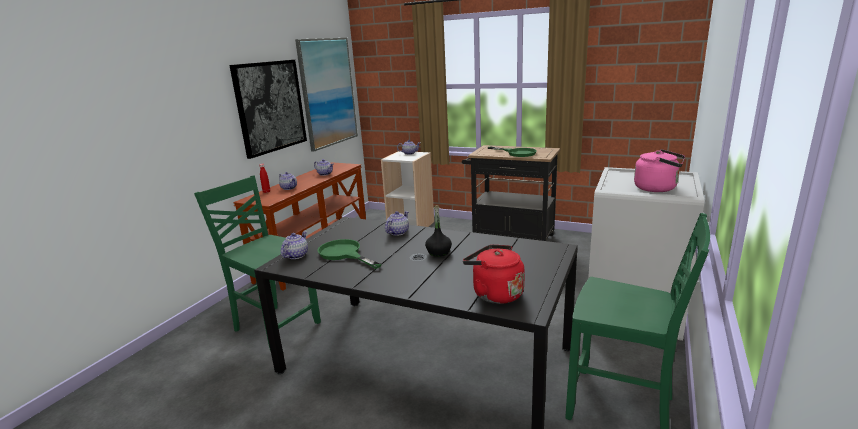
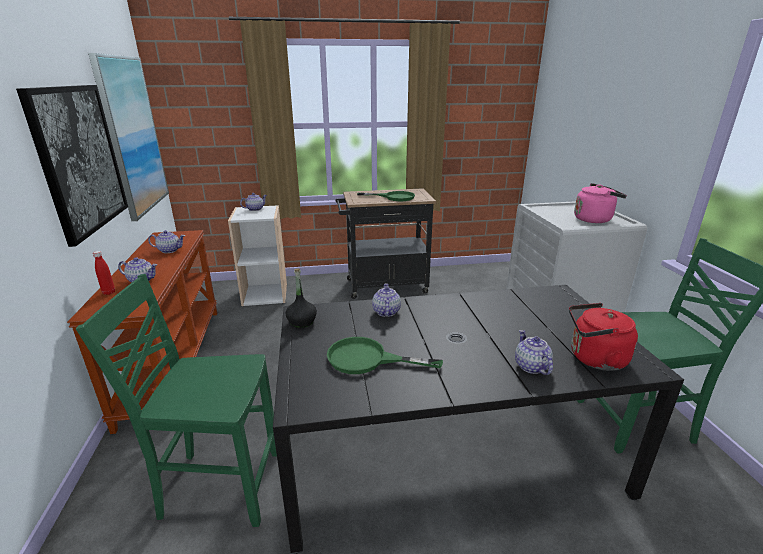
camera: 35 degrees left, 5 degrees up
teapot [281,232,308,259] -> teapot moved to [515,330,553,375]
black bottle [425,205,452,257] -> black bottle moved to [285,269,317,328]

